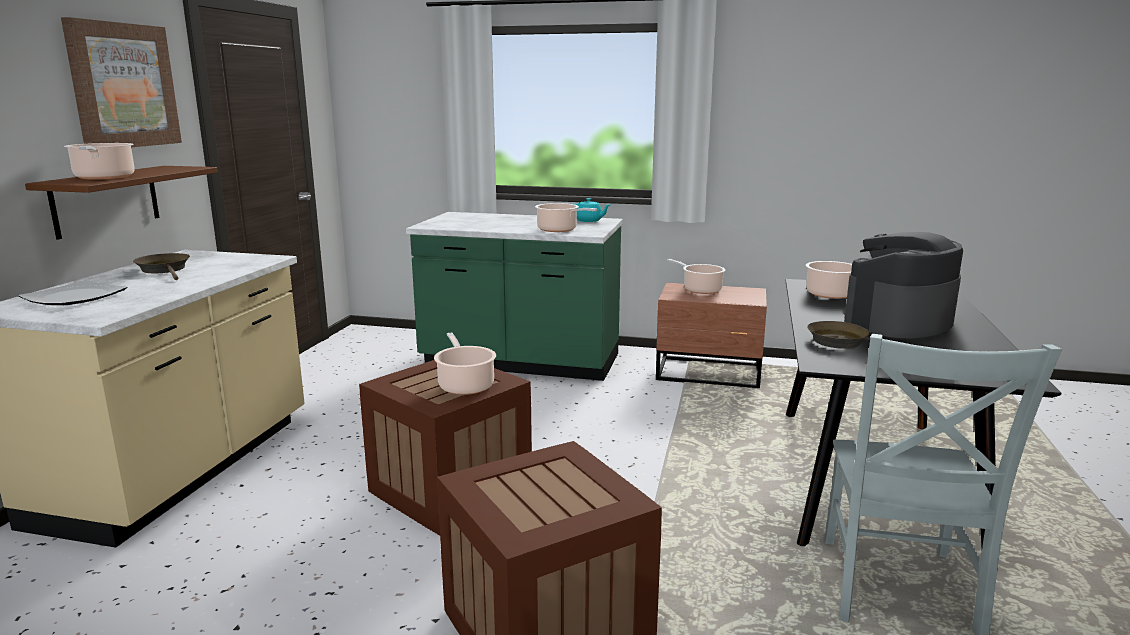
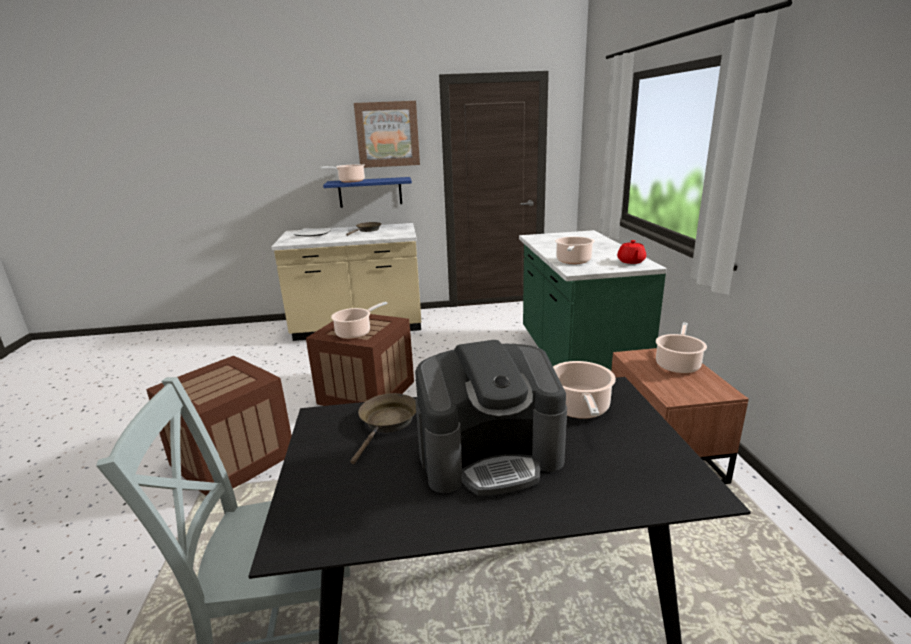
camera: 70 degrees right, 5 degrees up
brown shelf [25,166,218,240] -> blue shelf [323,177,412,208]
turquoise teapot [574,198,610,222] -> red teapot [617,240,646,264]
coffee machine [844,232,963,338] -> coffee machine turned 135 degrees clockwise [415,340,567,496]

